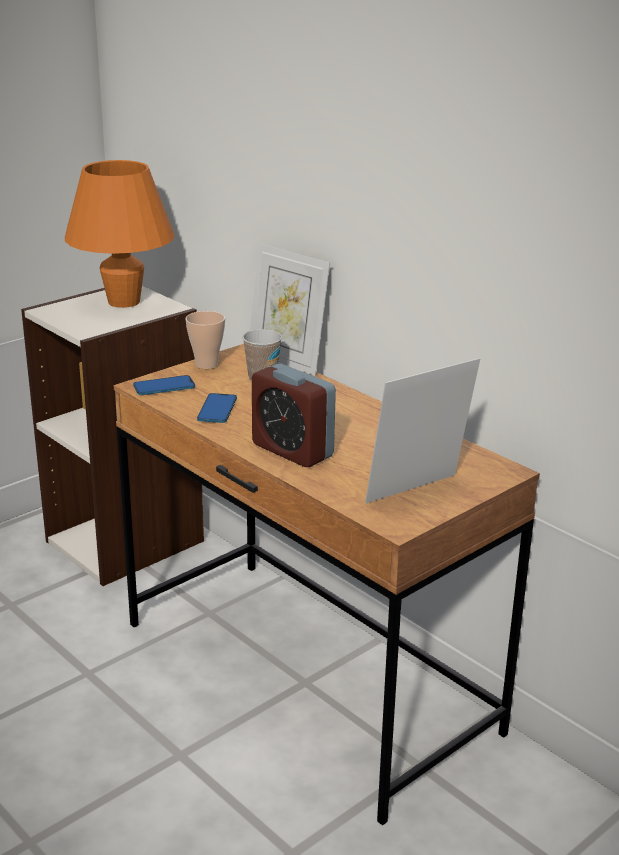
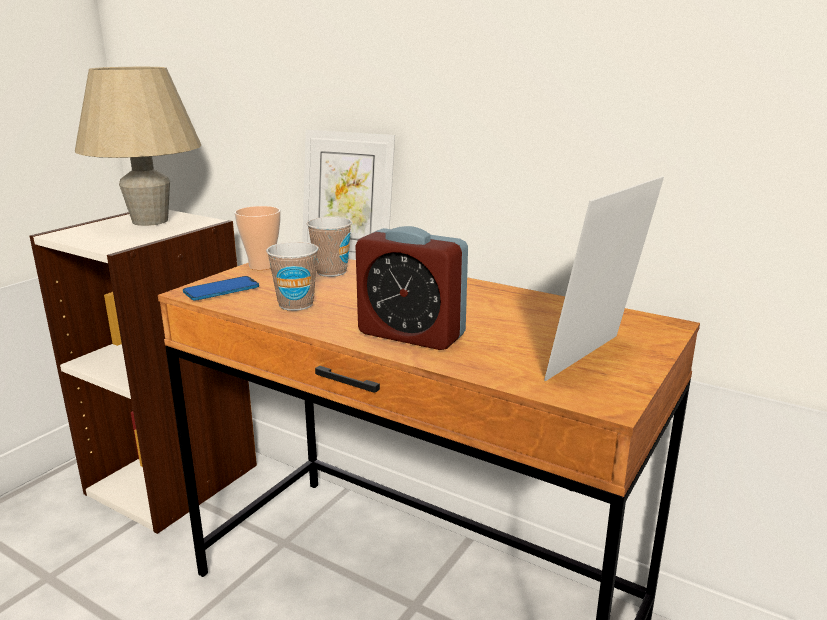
camera: 15 degrees left, 5 degrees down
orange table lamp [65,160,175,308] -> beige table lamp [75,67,201,226]
phone [197,393,237,423] -> cup [266,242,319,311]

